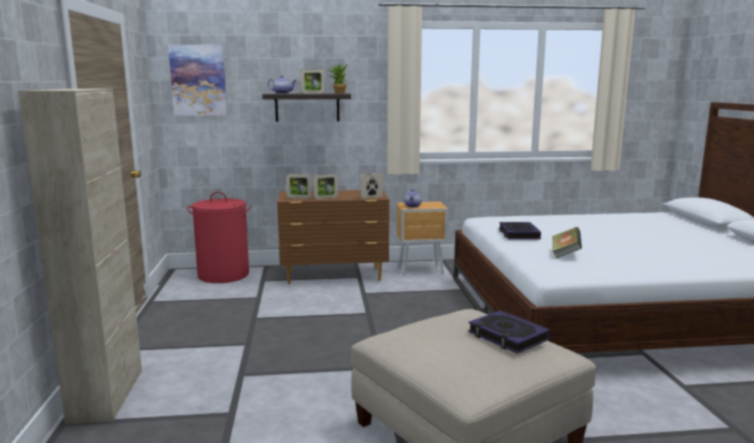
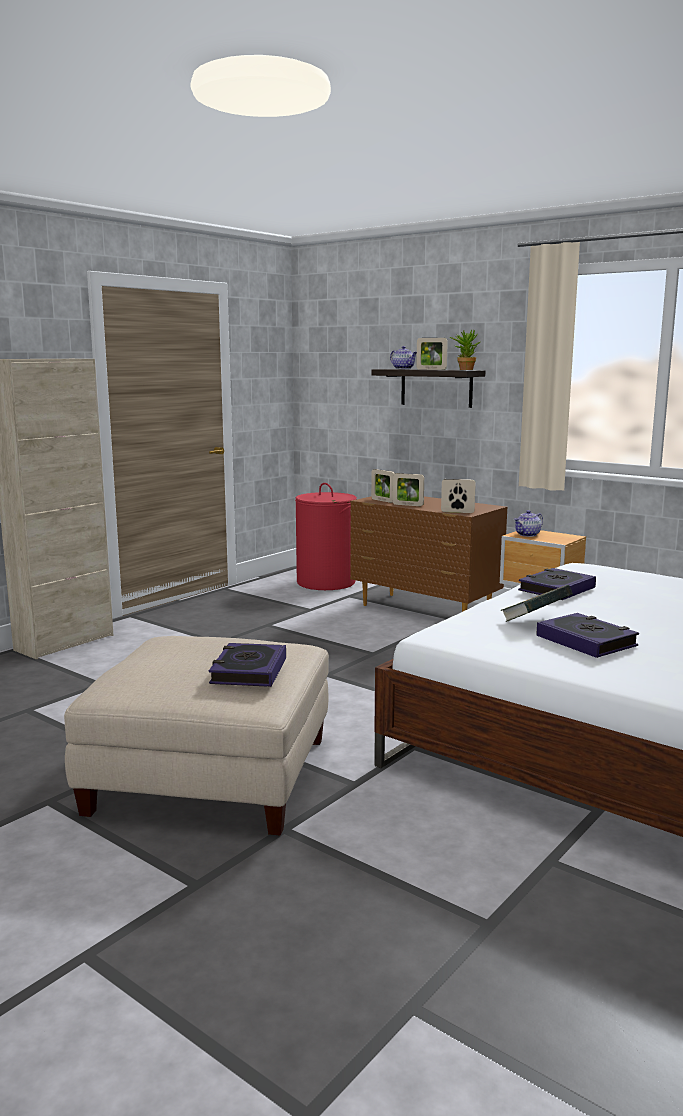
camera: 45 degrees right, 0 degrees up
picture [168,45,227,116] -> none
none -> book [536,613,639,658]

